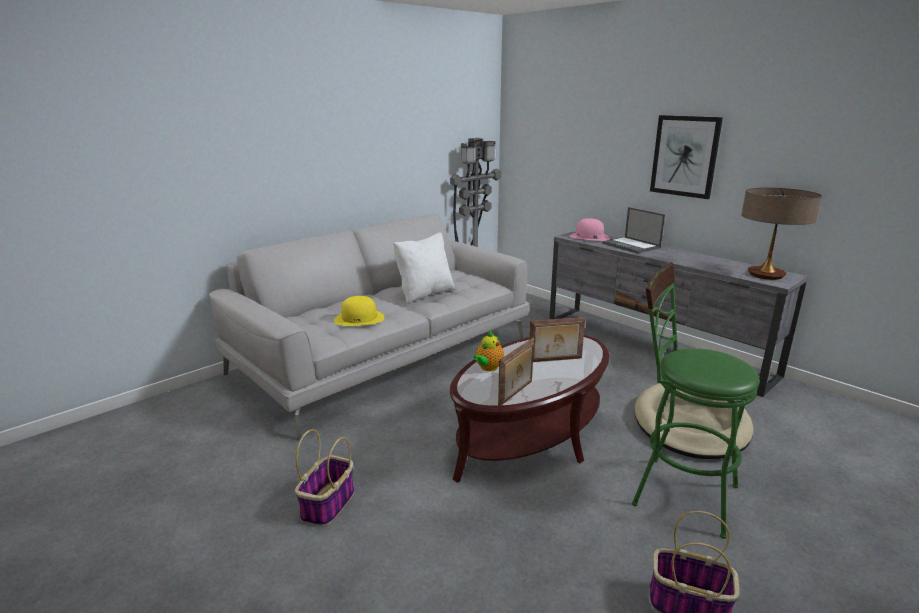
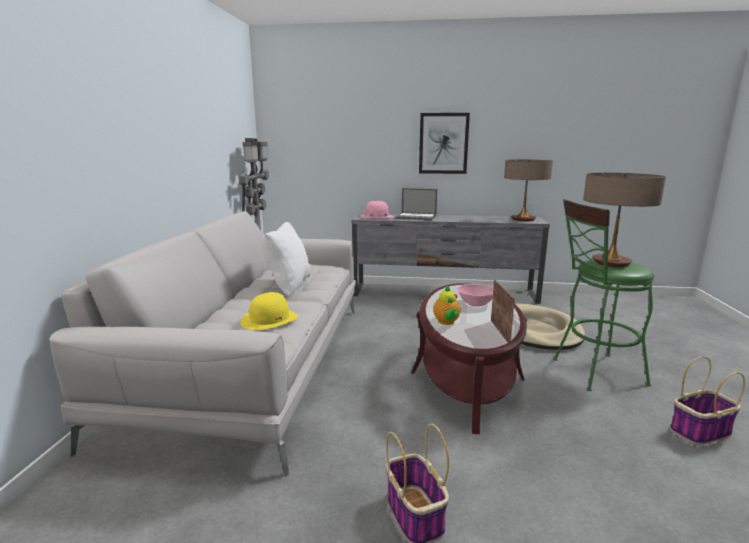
camera: 40 degrees left, 5 degrees down
picture frame [529,317,585,362] -> pink bowl [457,284,493,306]
none -> table lamp [583,173,666,267]

